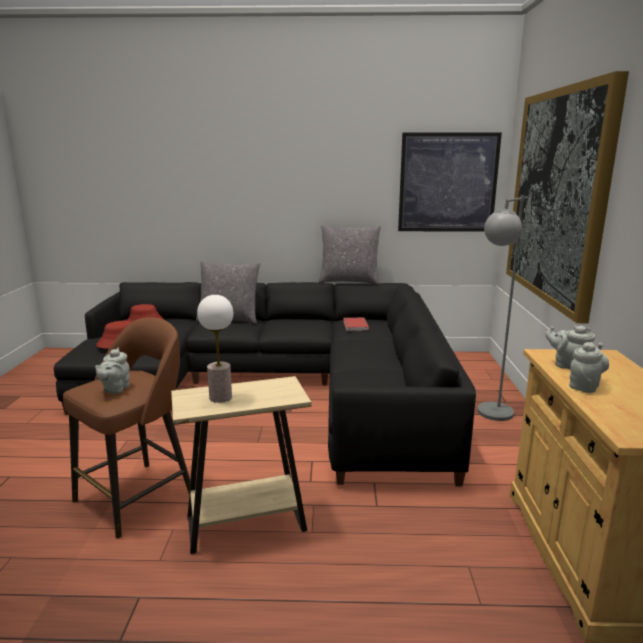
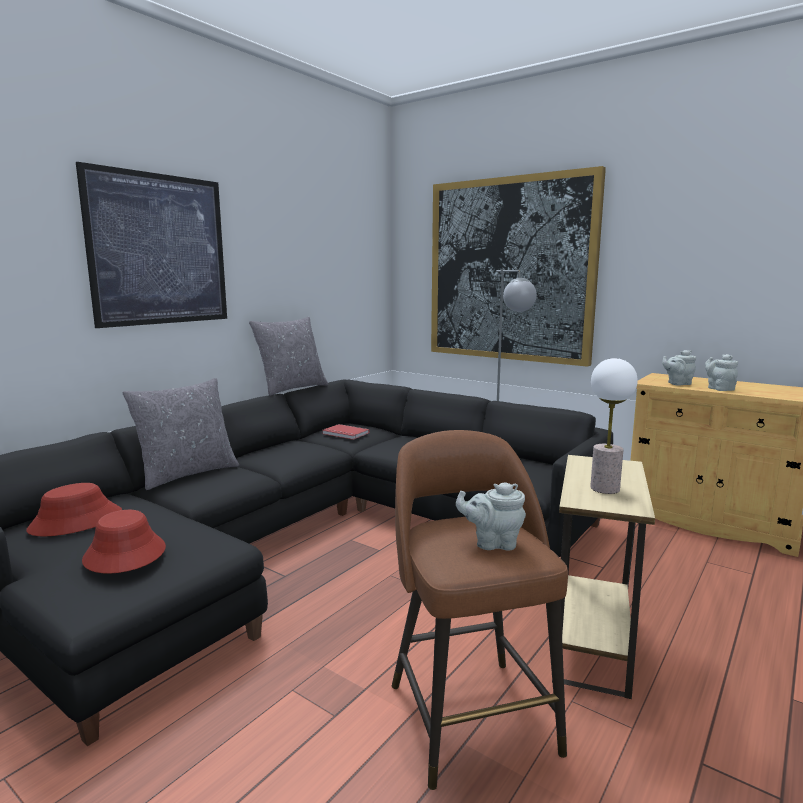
camera: 55 degrees left, 5 degrees down
grey teapot [95,348,130,394] -> grey teapot turned 135 degrees clockwise [456,483,526,551]
picture [398,132,502,232] -> picture moved to [76,162,227,328]

